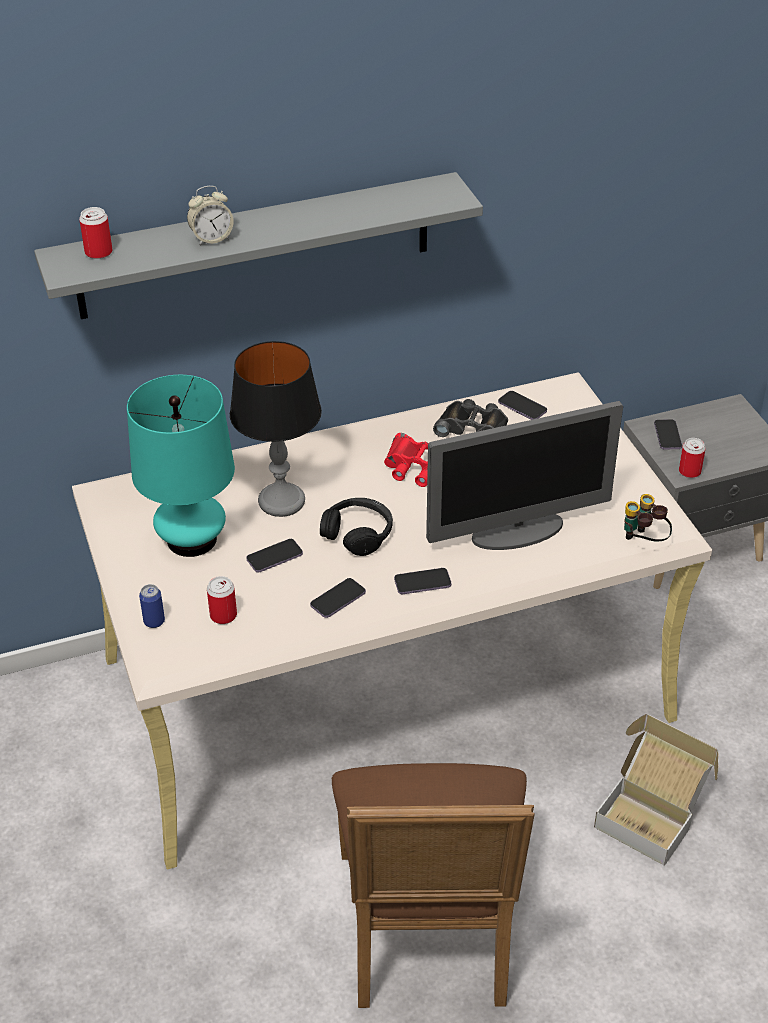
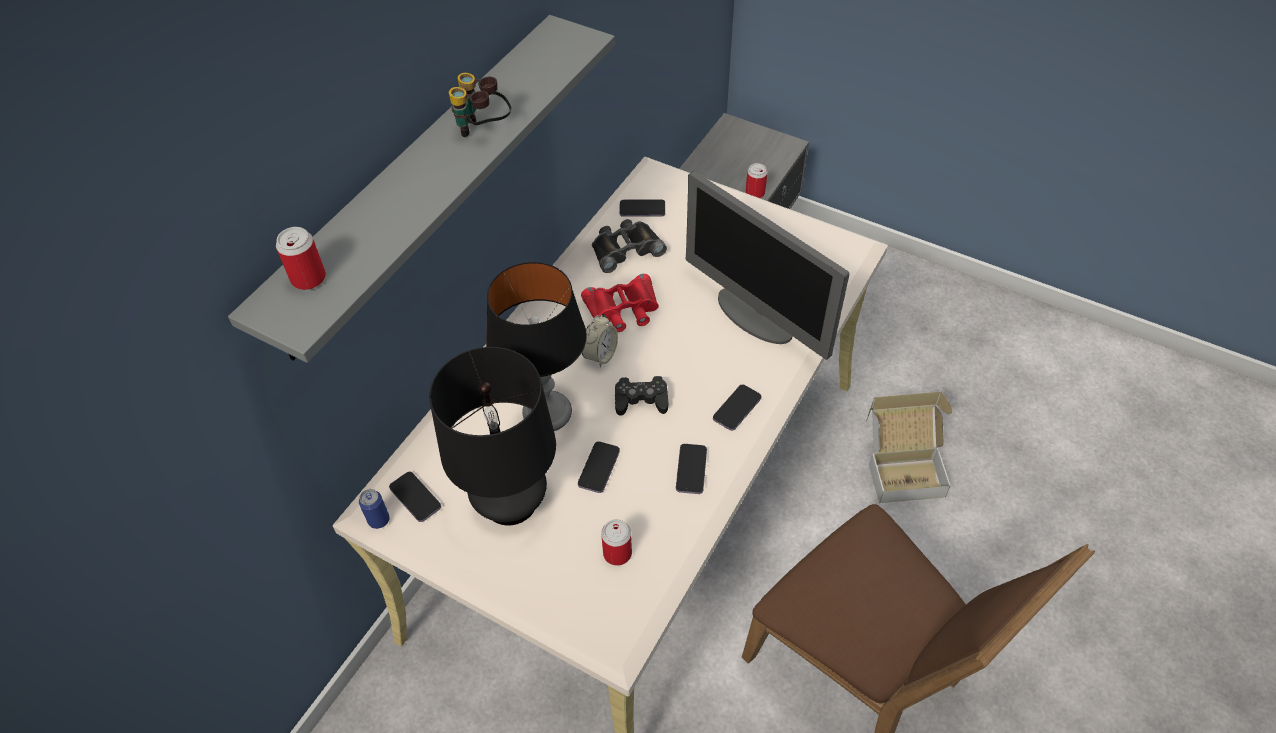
camera: 40 degrees left, 10 degrees up
turquoise table lamp [127,375,235,557] -> black table lamp [429,347,556,525]
can [139,584,165,628] -> can moved to [359,489,390,529]
alarm clock [187,186,234,245] -> alarm clock moved to [582,315,618,368]
black headphones [320,498,393,556] -> black game controller [615,376,668,416]
monitor [426,401,623,550] -> monitor turned 105 degrees clockwise [686,171,850,360]
binoculars [624,494,672,541] -> binoculars moved to [449,73,511,137]
phone [654,419,682,449] -> phone moved to [389,472,441,522]

